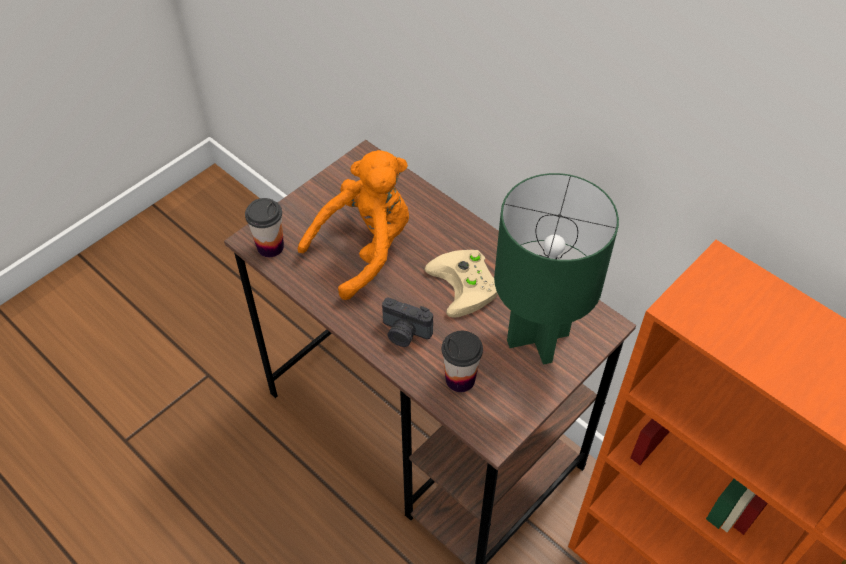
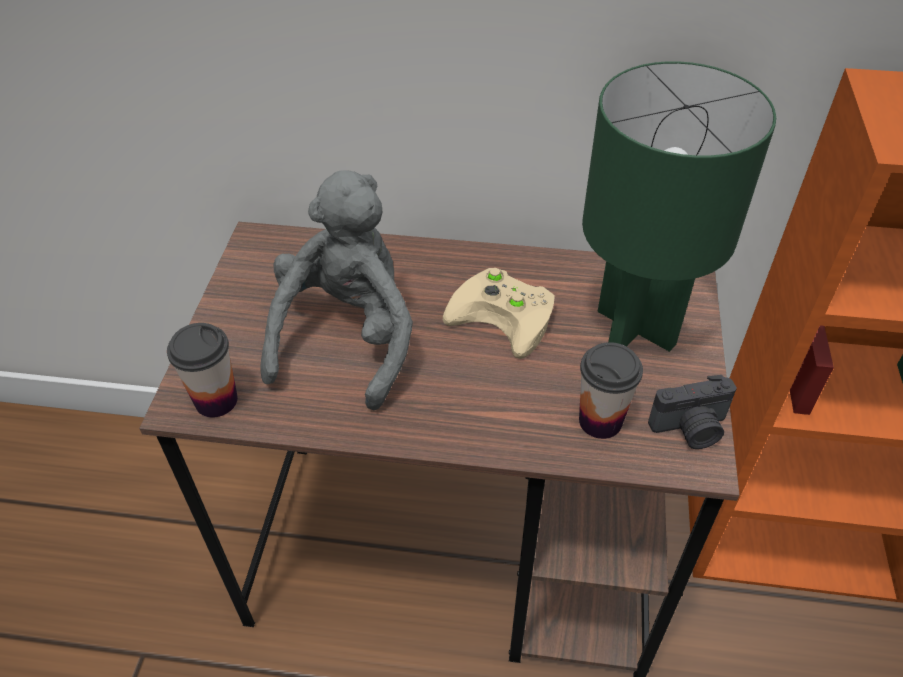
camera: 35 degrees left, 5 degrees down
orange plush toy [298,150,409,300] -> grey plush toy [260,170,413,410]
camera [382,297,433,347] -> camera moved to [648,375,737,449]

